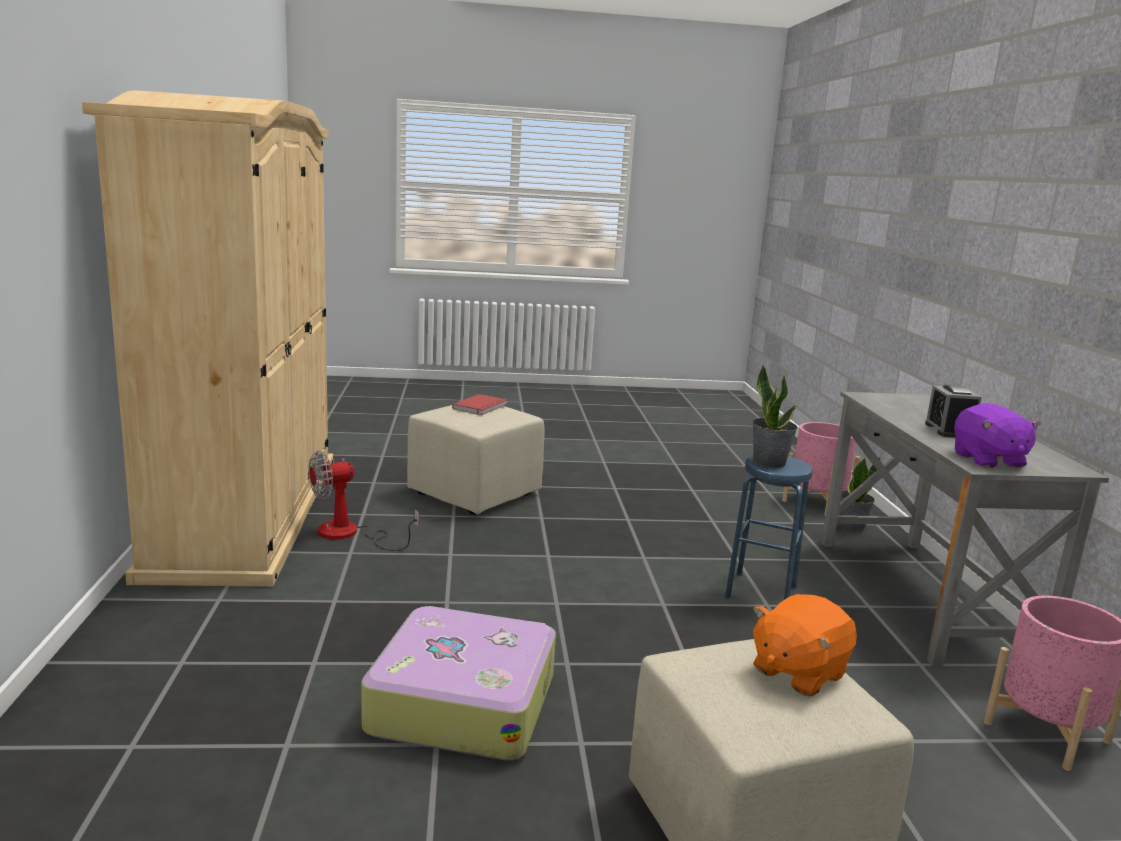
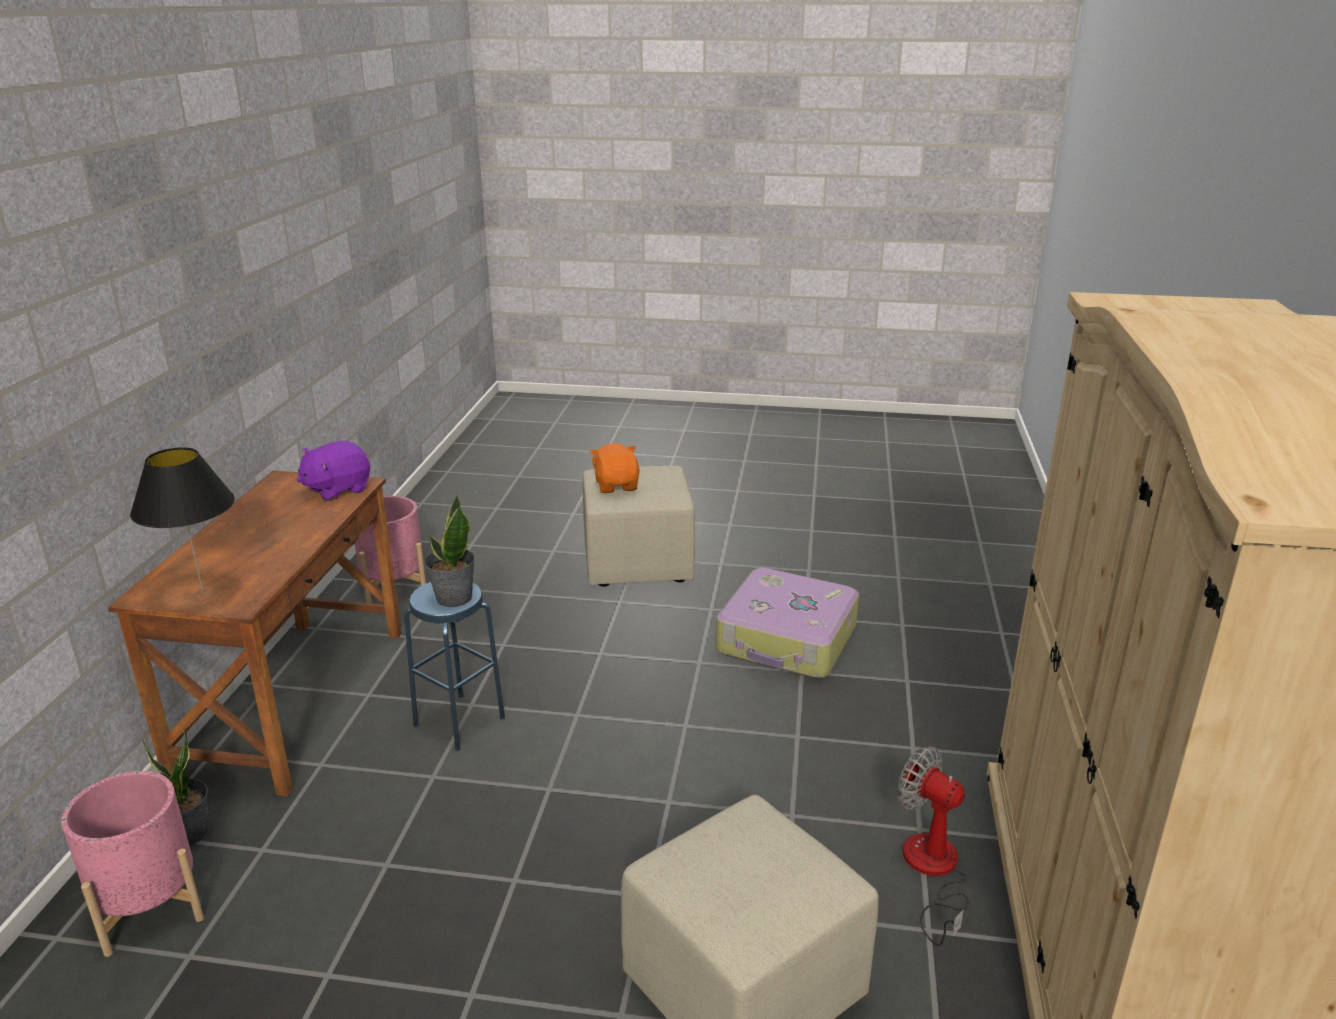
camera: 165 degrees left, 10 degrees up
fan [309,451,419,551] -> fan turned 120 degrees counterclockwise [897,746,968,946]
red book [452,394,507,415] -> none
orange plush toy [753,594,857,697] -> orange plush toy turned 75 degrees counterclockwise [589,444,640,493]
grey desk [821,392,1109,666] -> brown desk [108,470,402,797]
alarm clock [925,385,982,437] -> none
purple plush toy [954,403,1041,468] -> purple plush toy turned 135 degrees counterclockwise [297,440,370,501]
none -> black table lamp [130,447,235,593]

